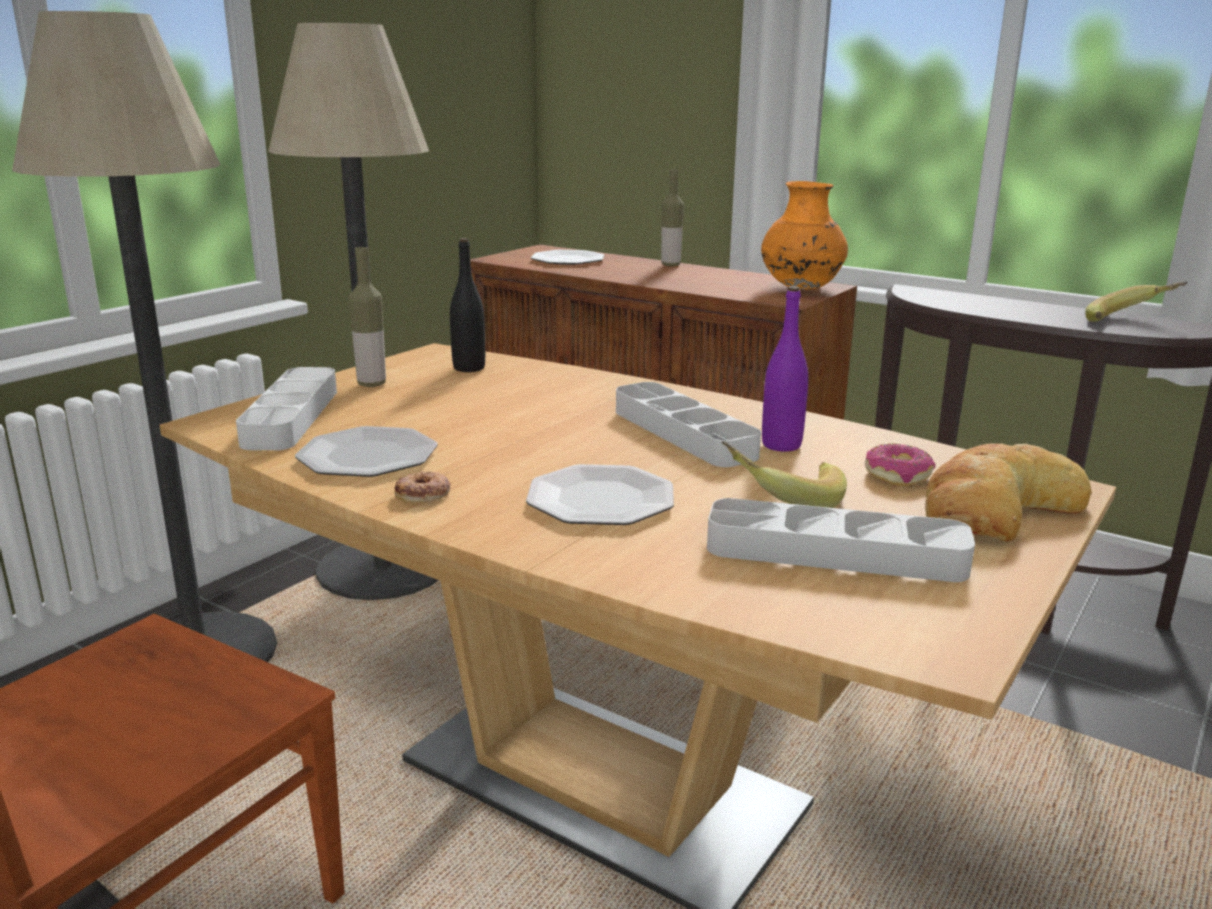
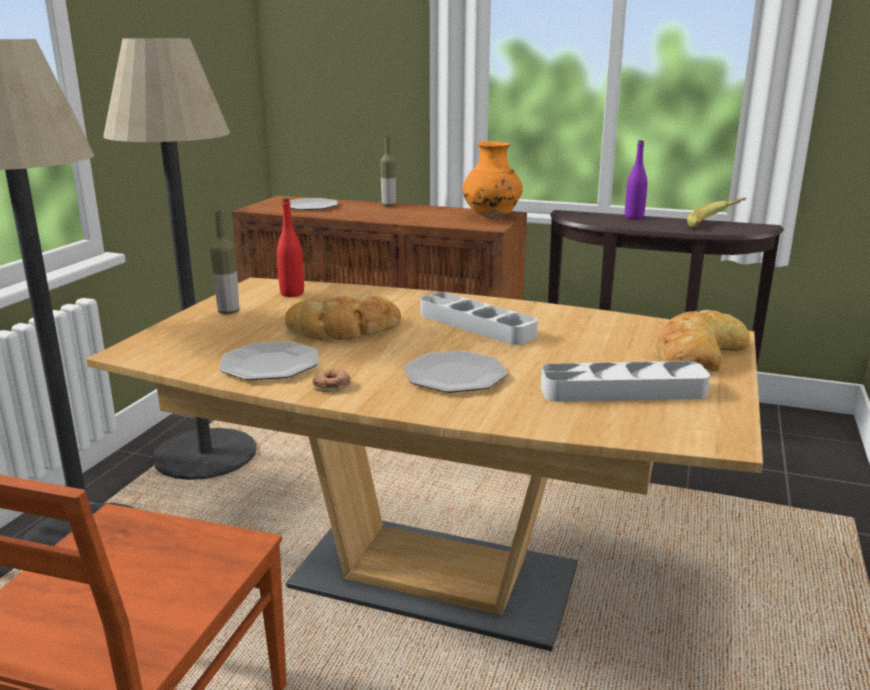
camera: 15 degrees left, 0 degrees up
grey tray [236,367,337,450] -> none
black bottle [450,238,485,372] -> red bottle [277,198,304,297]
banana [722,441,847,508] -> none
purple bottle [762,286,808,452] -> purple bottle moved to [625,140,647,219]
donut [865,443,936,486] -> none
none -> bread [285,294,401,340]

